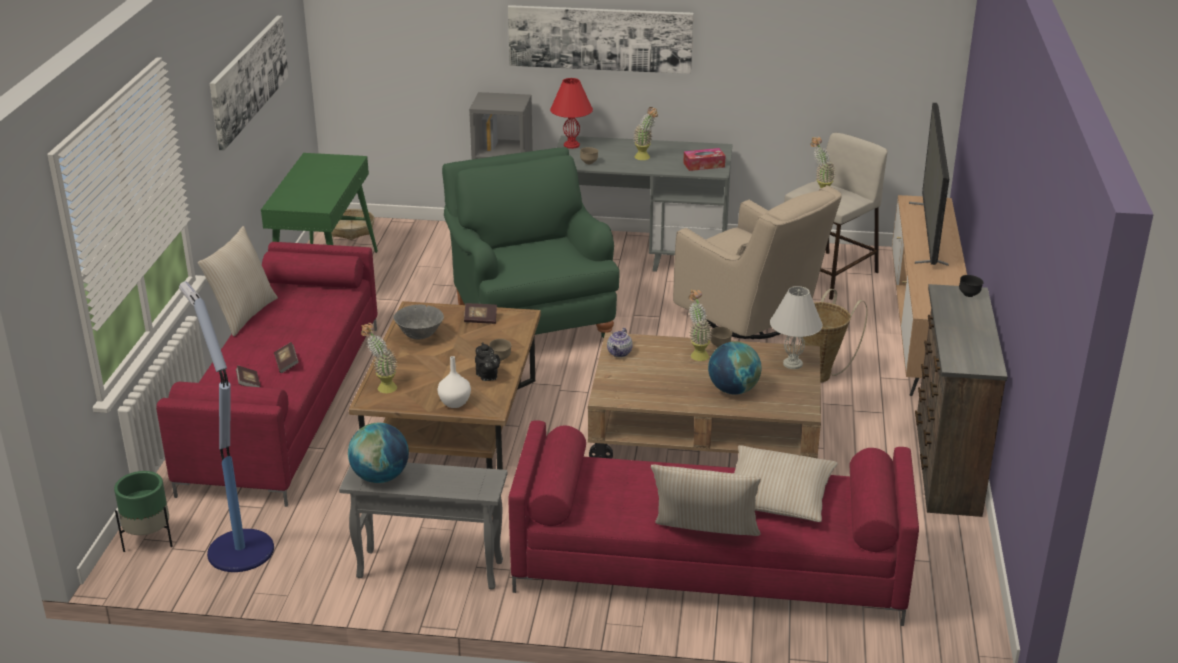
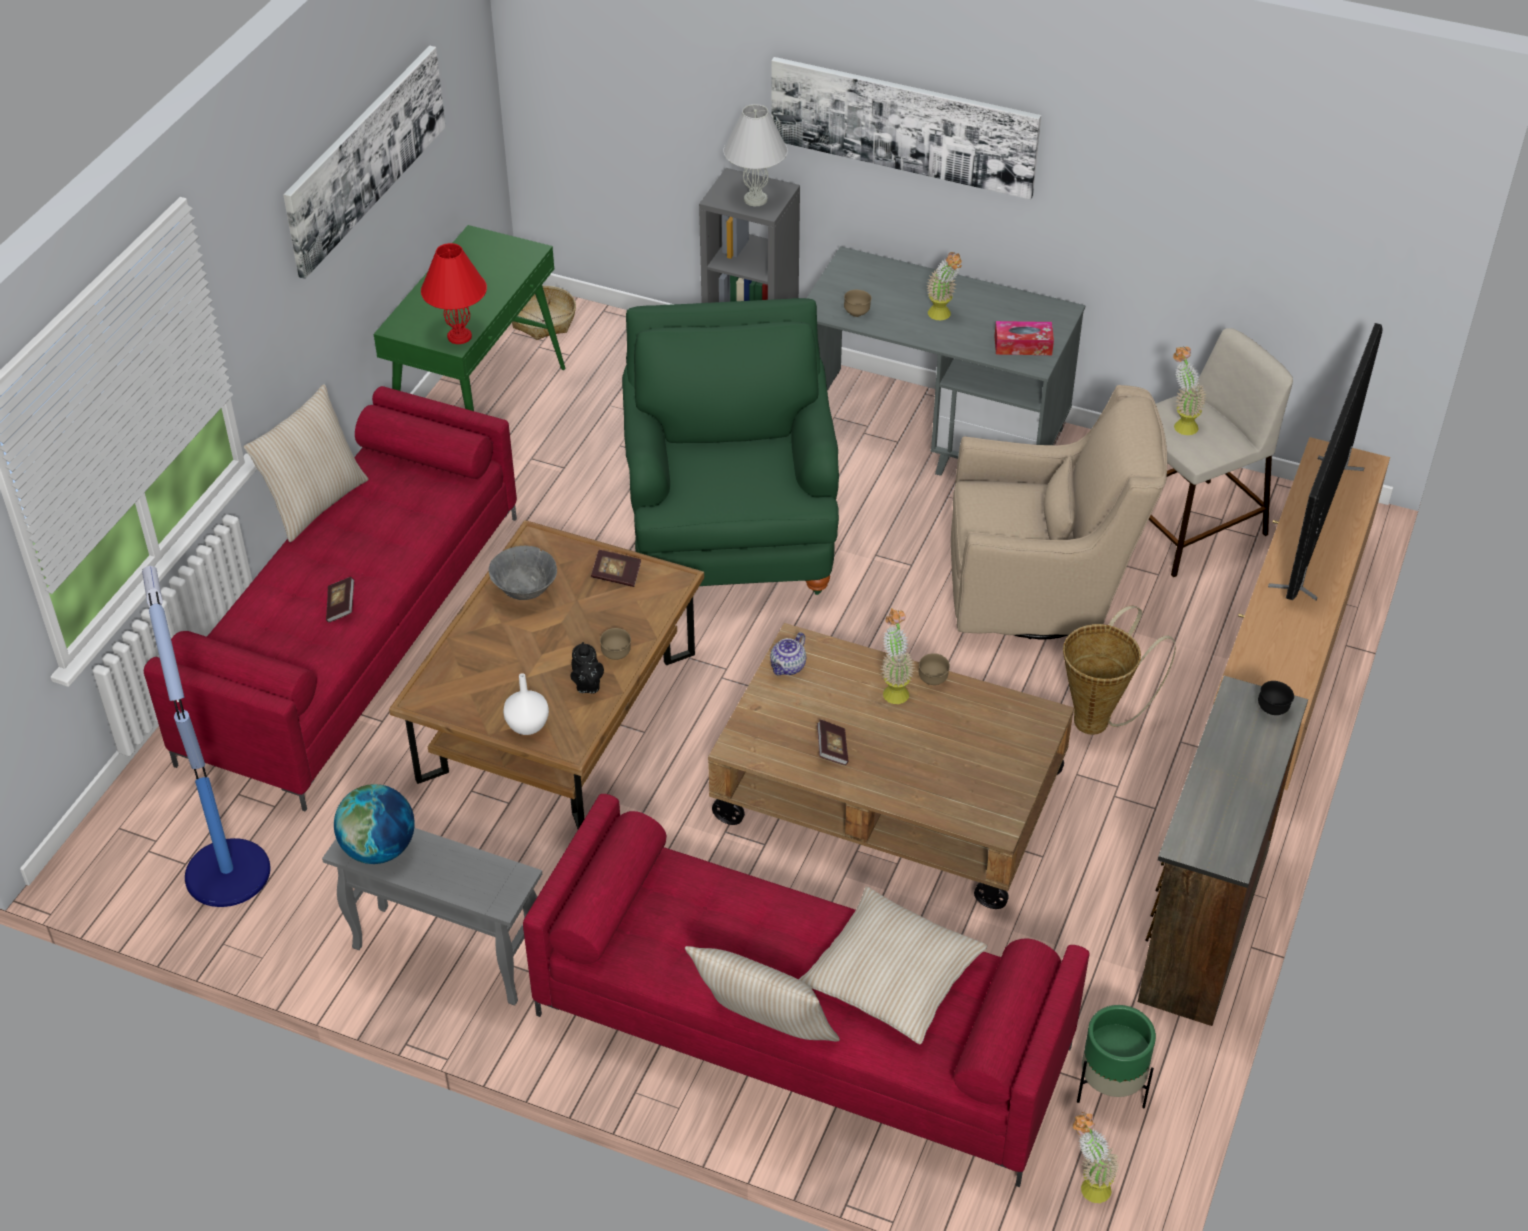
camera: 15 degrees right, 15 degrees up
green planter [114,471,173,552] -> green planter moved to [1077,1005,1156,1108]
book [236,365,260,387] -> book moved to [817,719,849,765]
potted plant [361,323,397,393] -> potted plant moved to [1073,1112,1120,1203]
red table lamp [550,78,593,149] -> red table lamp moved to [421,243,487,344]
beige armchair [673,185,842,339] -> beige armchair turned 60 degrees counterclockwise [951,385,1167,640]
globe [708,341,762,394] -> none
white table lamp [770,286,823,369] -> white table lamp moved to [723,104,788,206]

